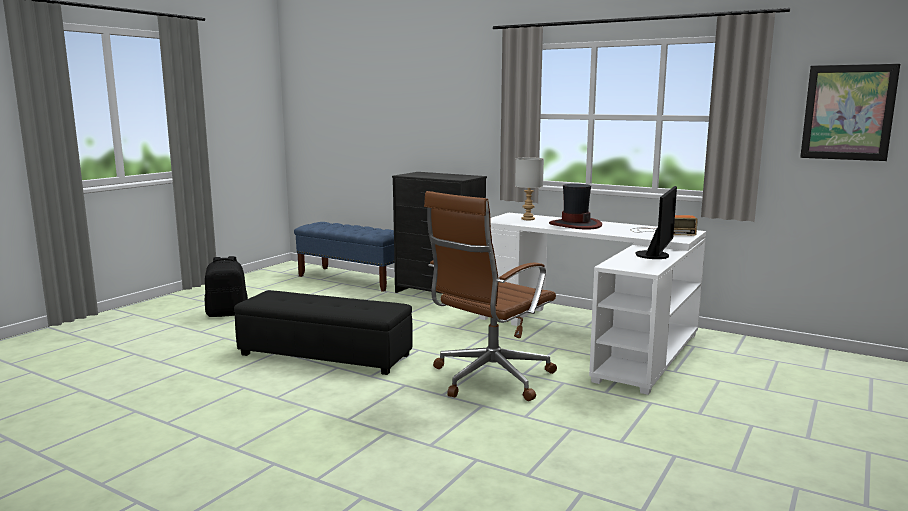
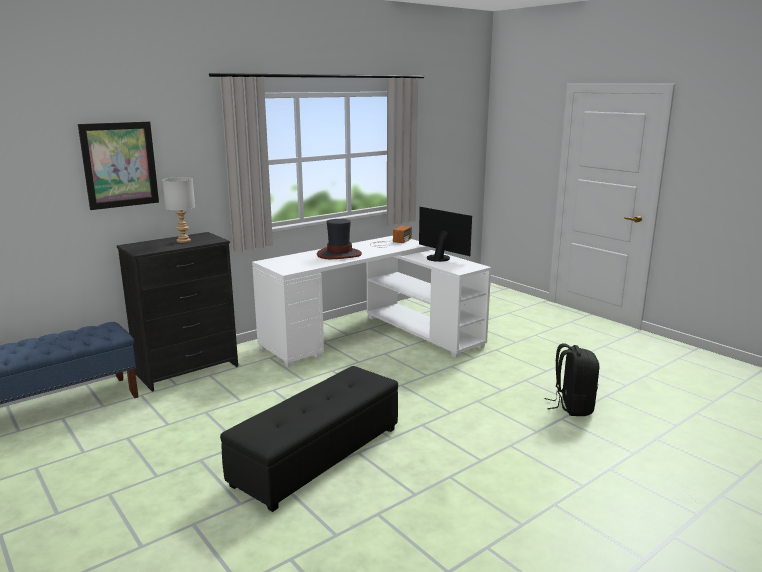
camera: 70 degrees left, 5 degrees up
black backpack [205,256,248,317] -> black backpack moved to [545,343,599,416]
brown office chair [424,191,557,401] -> none
grey table lamp [515,157,544,220] -> grey table lamp moved to [162,177,195,243]
picture [800,64,900,161] -> picture moved to [78,121,159,210]

